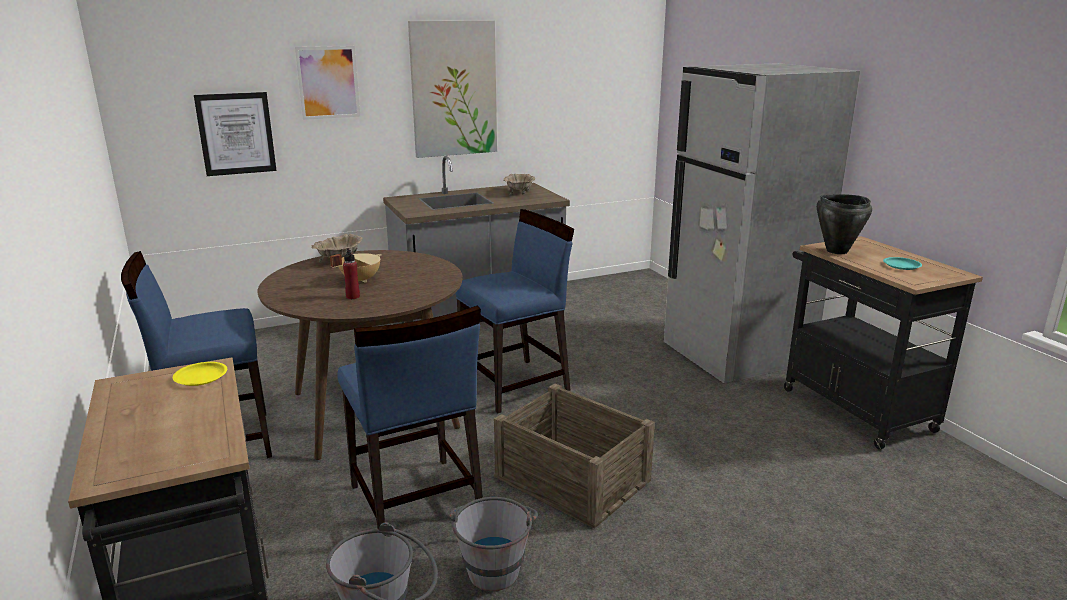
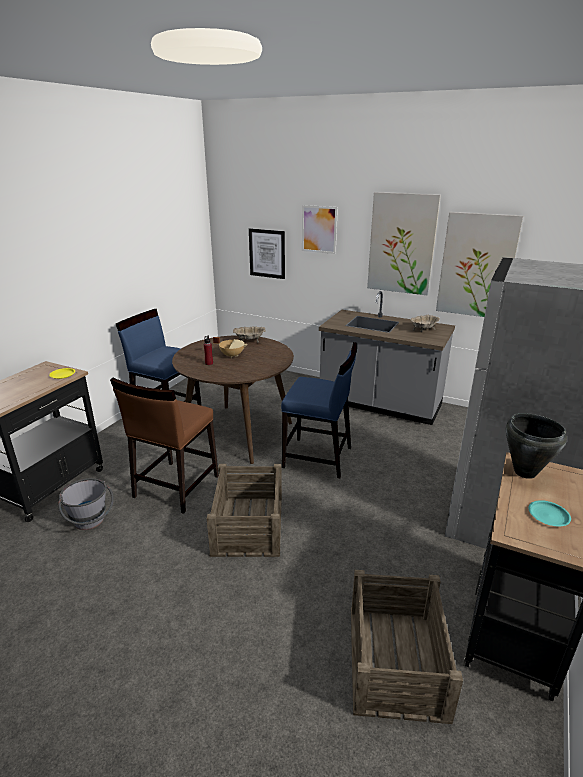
camera: 50 degrees right, 5 degrees up
blue chair [337,305,483,529] -> brown chair [110,378,219,514]
grey bucket [449,497,538,591] -> none
none -> crate [351,570,463,724]
none -> picture [436,212,523,317]

